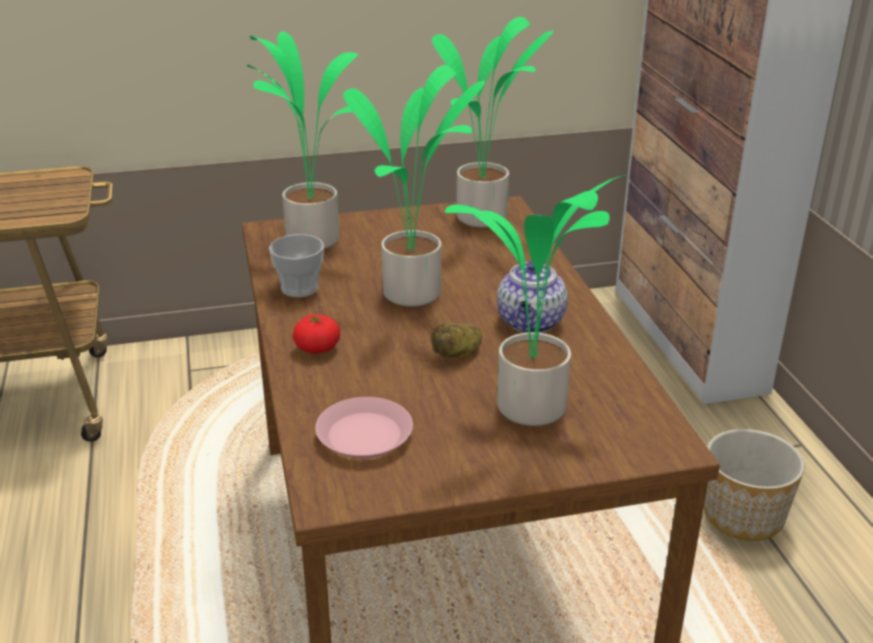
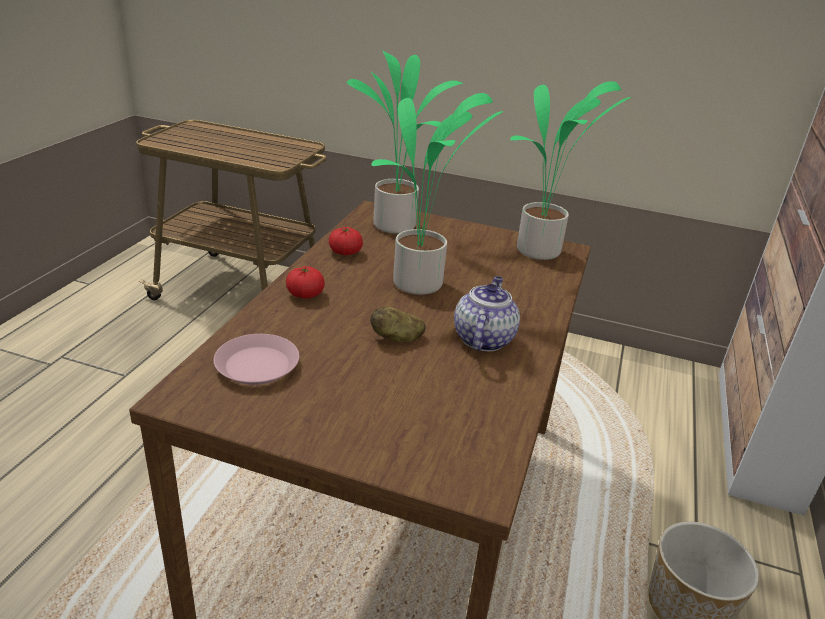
camera: 30 degrees right, 0 degrees up
cup [269,234,324,297] -> tomato [329,227,363,255]
potted plant [445,176,625,426] -> none
teapot [497,261,568,333] -> teapot turned 150 degrees clockwise [454,276,520,351]

